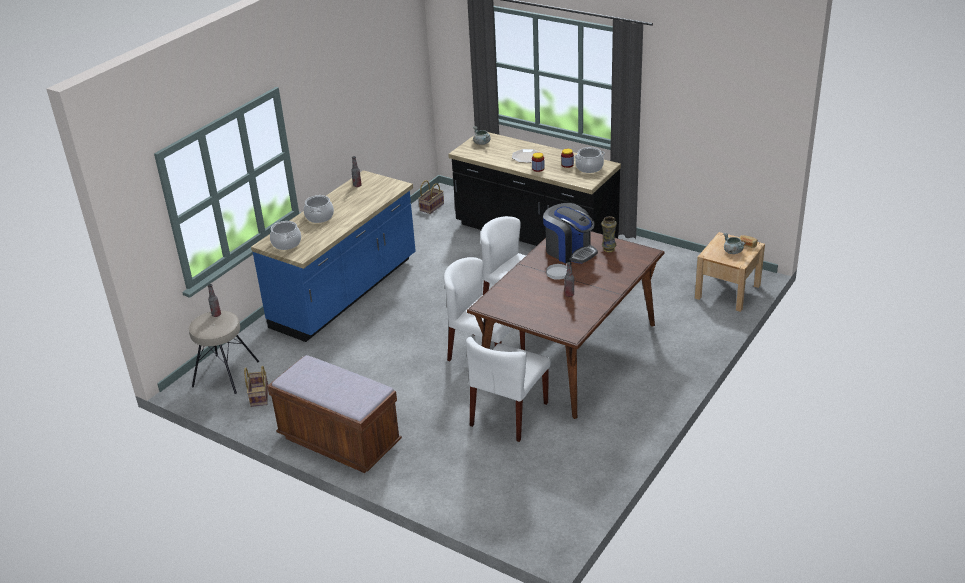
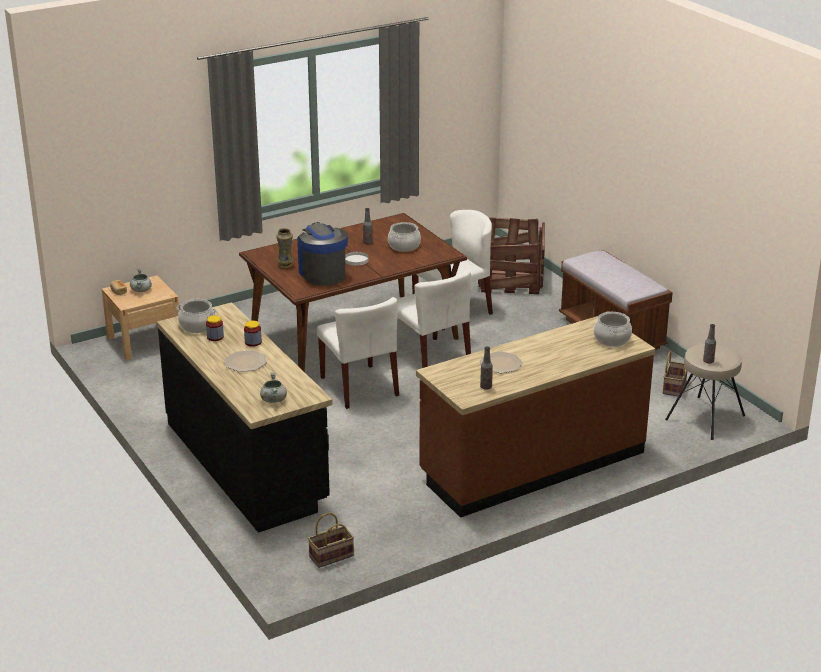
camera: 155 degrees left, 5 degrees down
blue counter [251,170,416,342] -> brown counter [416,316,655,518]
cooking pot [304,195,334,223] -> cooking pot moved to [388,222,421,252]
none -> crate [478,217,545,294]
none -> plate [479,351,523,373]

